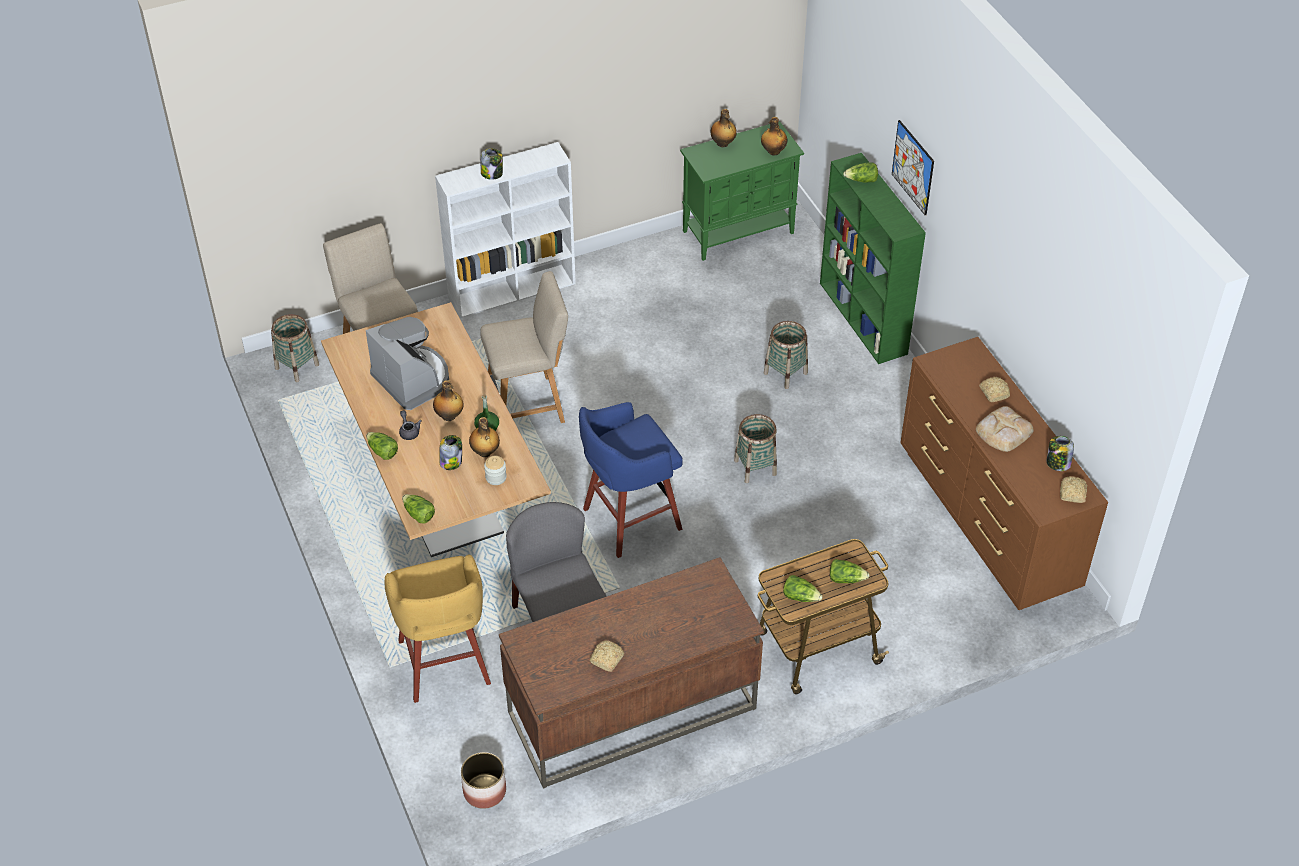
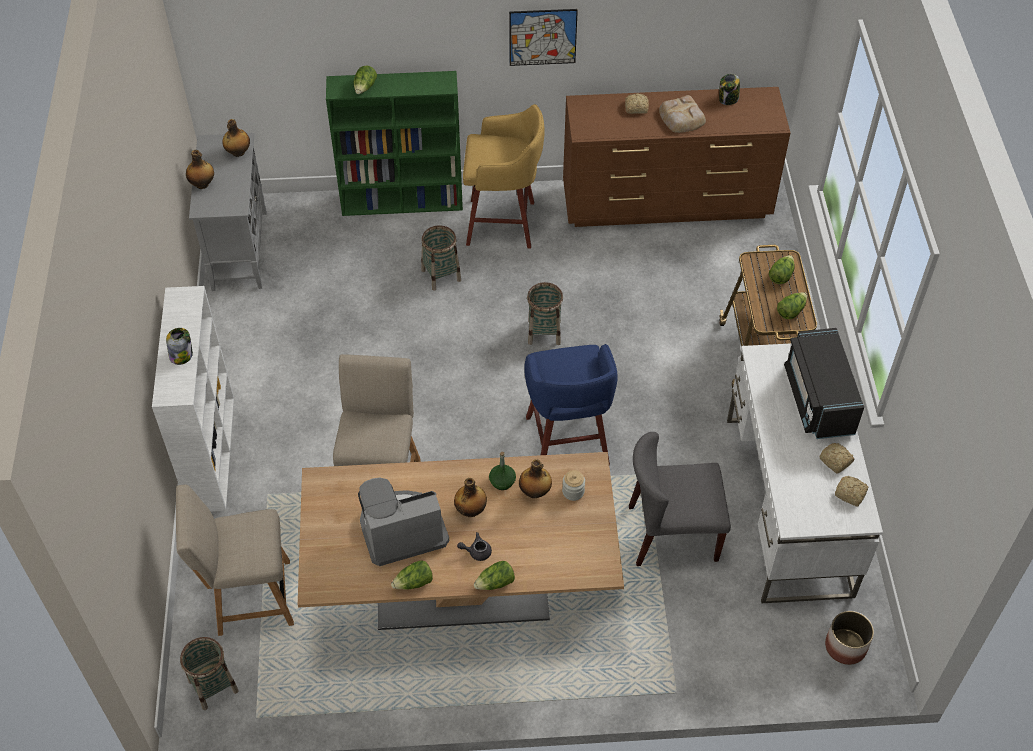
camera: 70 degrees left, 5 degrees up
yellow stool [385,554,491,703] -> yellow stool moved to [463,104,545,249]
lettuce [402,494,435,523] -> lettuce moved to [391,561,433,590]
jar [439,435,462,470] -> none
brown desk [499,557,764,789] -> white desk [727,343,883,603]
green cabinet [680,121,804,261] -> grey cabinet [189,133,267,291]
picture [892,120,934,215] -> picture moved to [509,9,578,66]
bread [1060,476,1087,503] -> bread moved to [835,476,868,506]
none -> black microwave [784,328,864,439]

